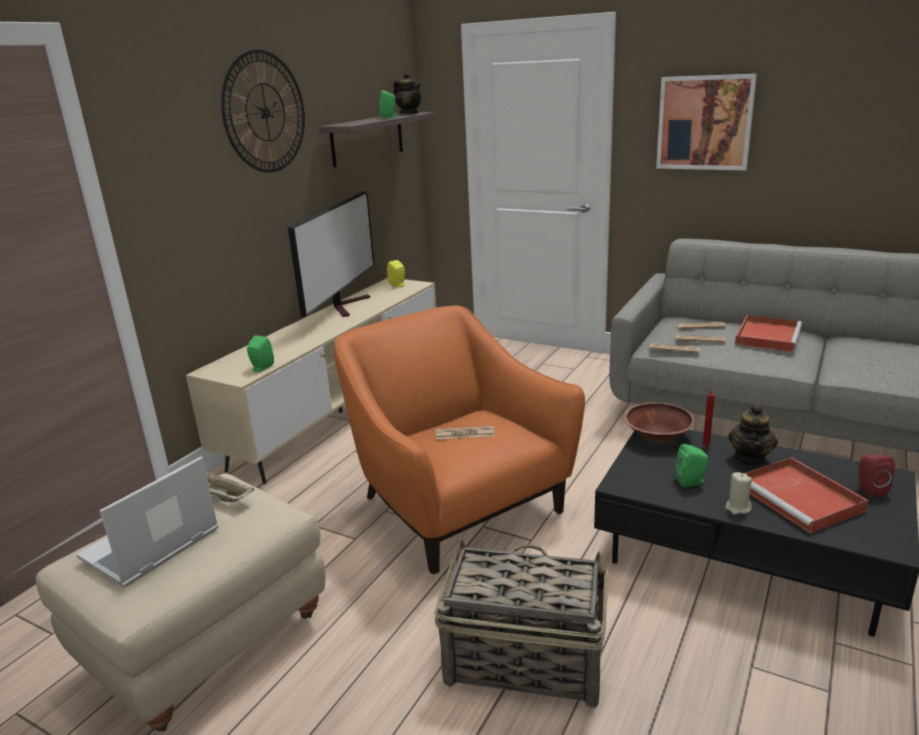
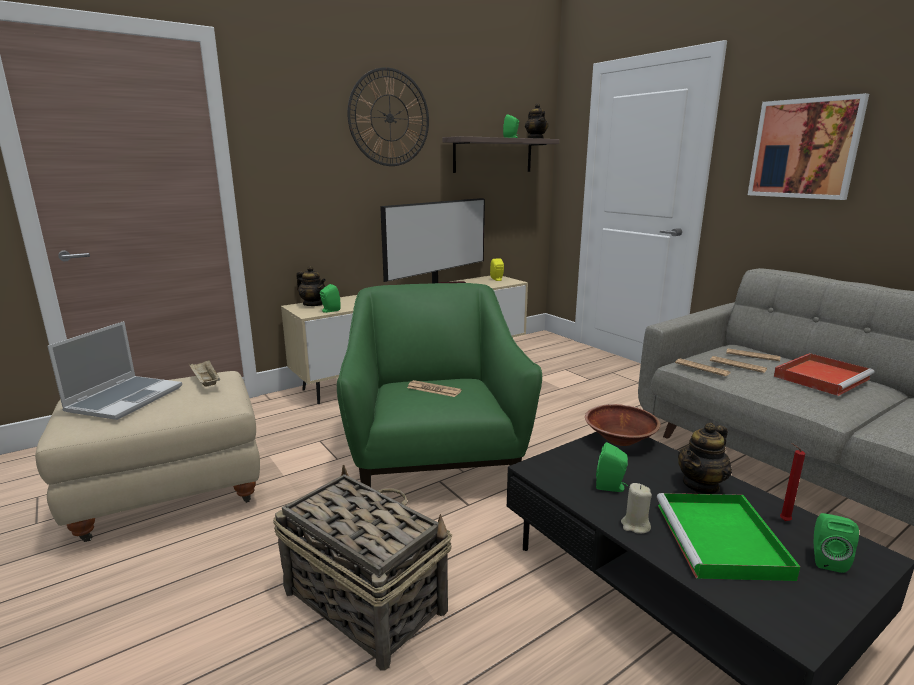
camera: 25 degrees right, 5 degrees down
laptop [76,456,219,587] -> laptop turned 135 degrees clockwise [47,321,182,420]
orange armchair [334,305,585,574] -> green armchair [337,283,542,487]
red candle [702,389,715,447] -> red candle moved to [780,443,806,521]
red tray [745,457,868,533] -> green tray [657,493,800,581]
red speaker [859,454,895,497] -> green speaker [814,513,859,573]
none -> teapot [296,266,326,306]

